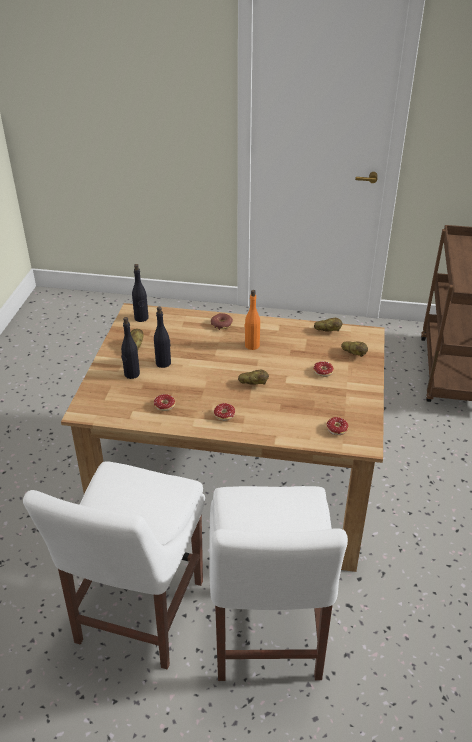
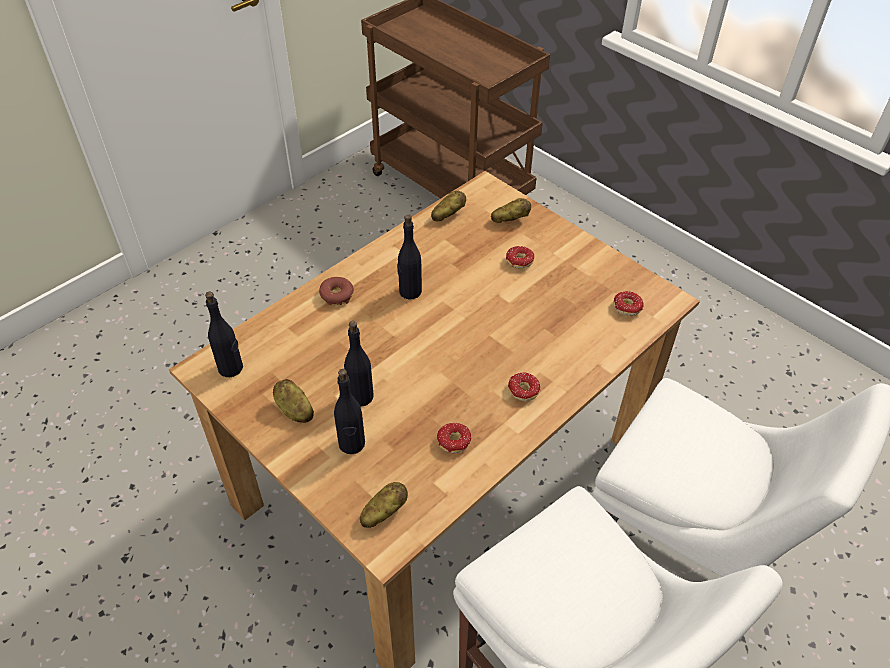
camera: 55 degrees left, 10 degrees up
potato [238,369,269,385] -> potato moved to [360,482,408,528]
orange bottle [244,290,260,350] -> black bottle [397,215,422,300]

